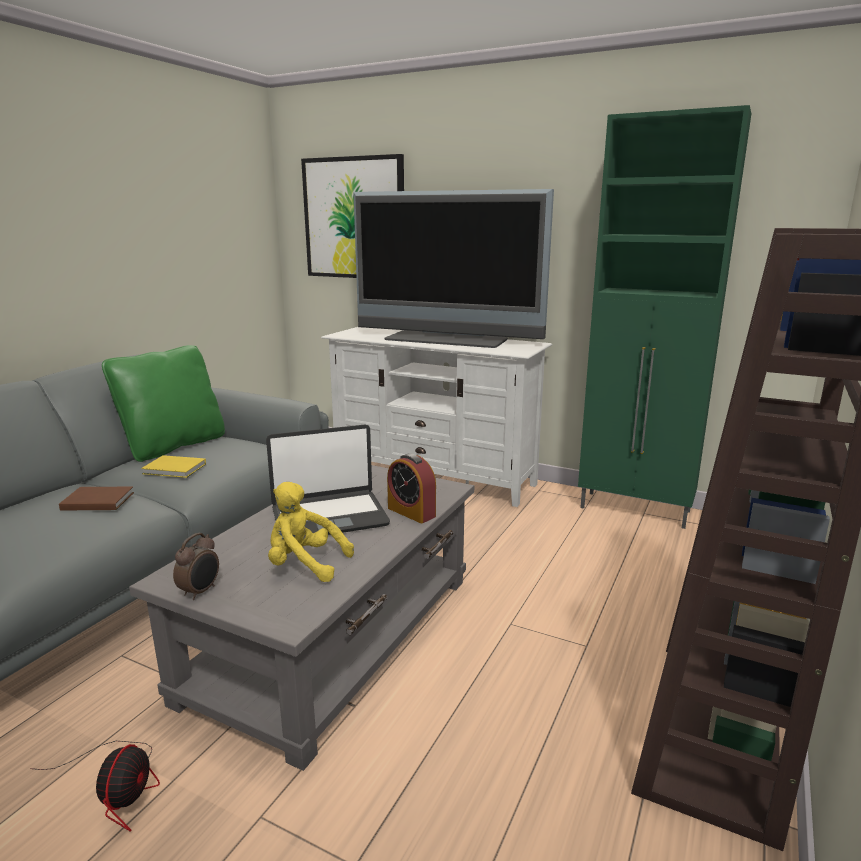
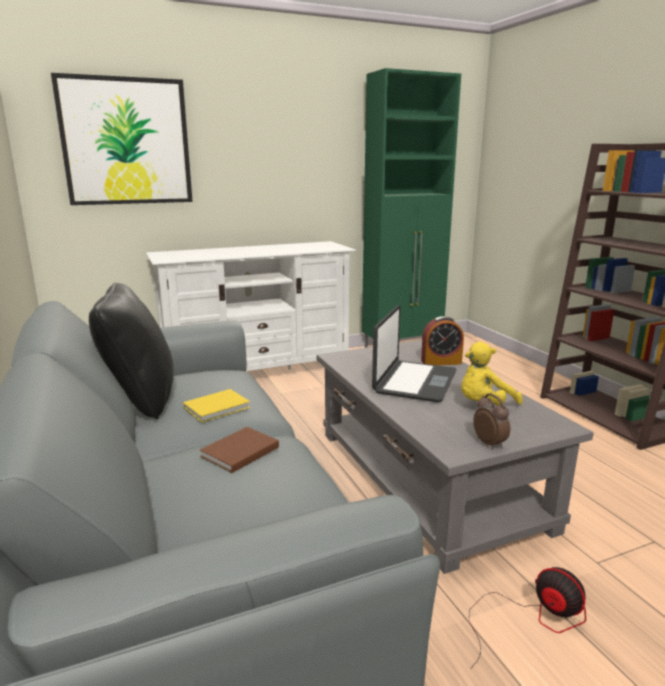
camera: 50 degrees left, 0 degrees up
green pillow [102,345,225,462] -> black pillow [89,283,174,419]
television [353,189,554,348] -> none

